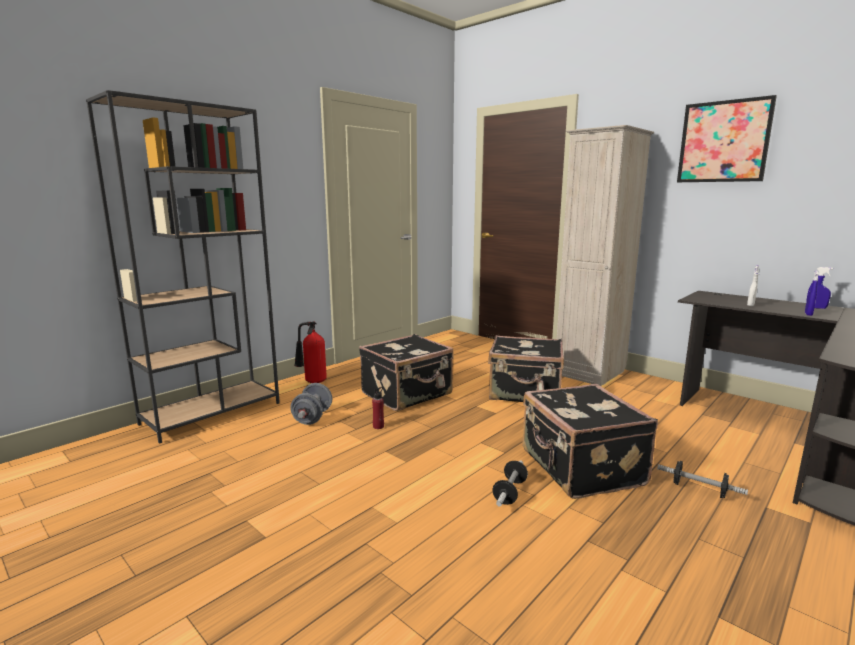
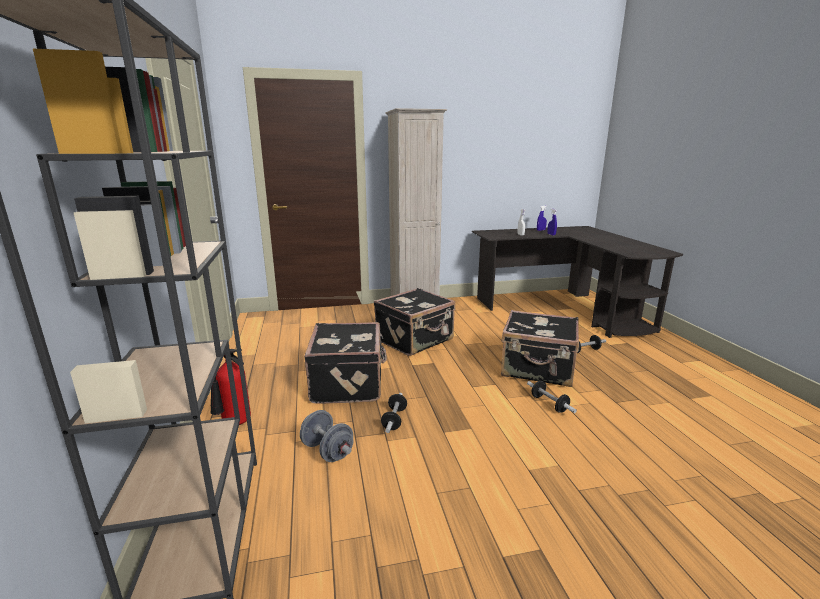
camera: 55 degrees left, 5 degrees up
red bottle [372,387,384,429] -> dumbbell [381,393,407,433]
picture [677,95,777,182] -> none

